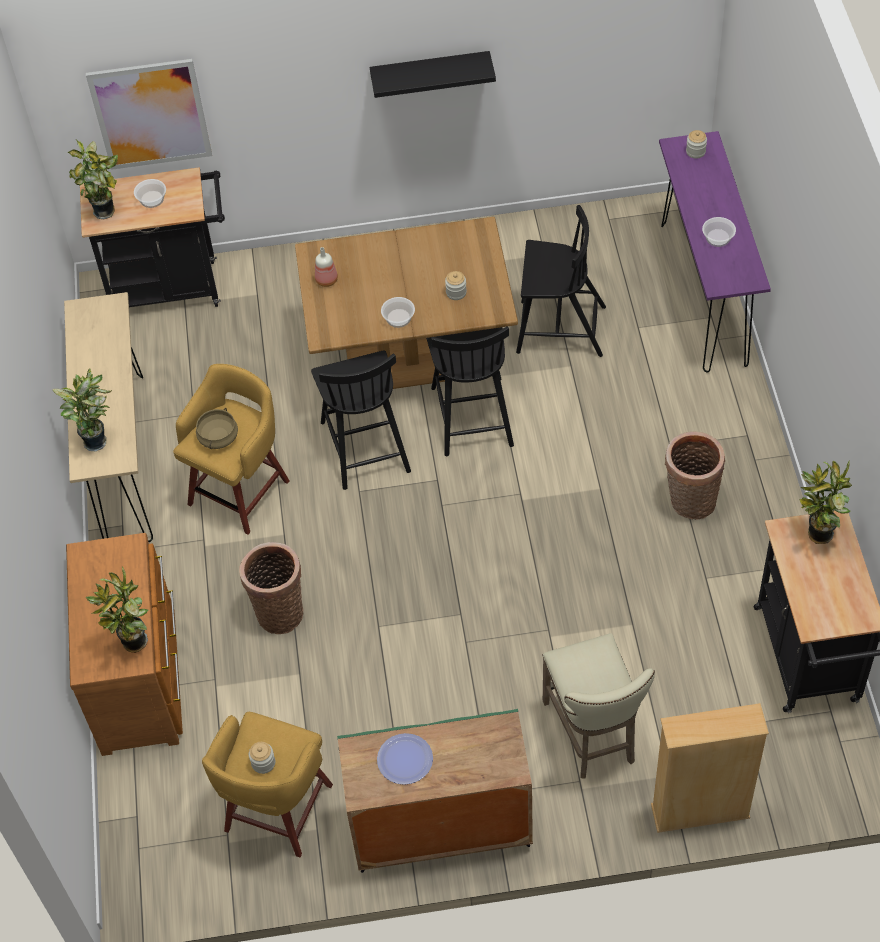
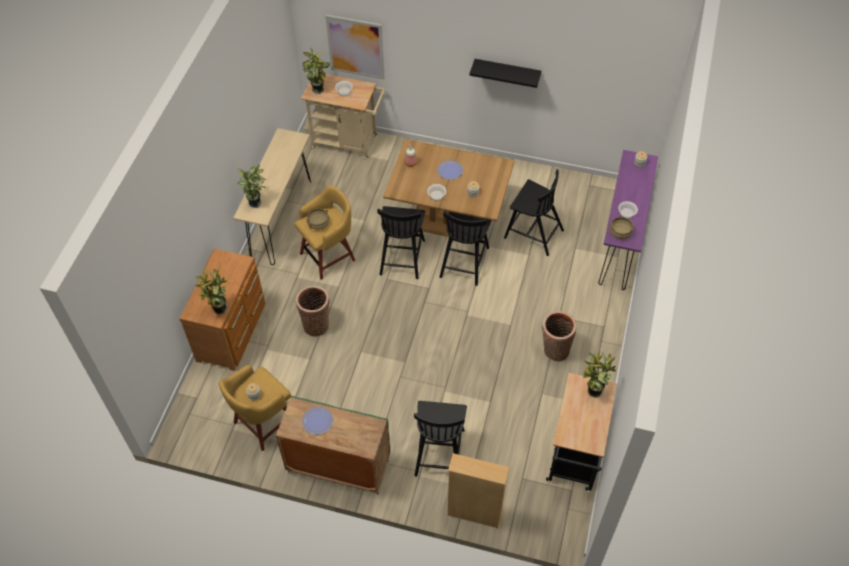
camera: 20 degrees right, 0 degrees up
black cart [80,167,225,307] -> beige cart [301,74,386,159]
beige stool [542,633,655,778] -> black chair [414,401,467,477]
none -> plate [437,160,463,180]
none -> beige cooking pot [609,216,633,239]

